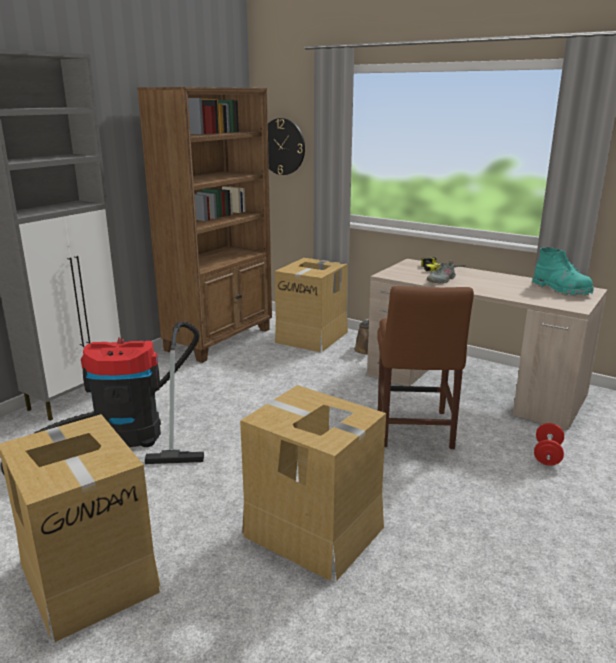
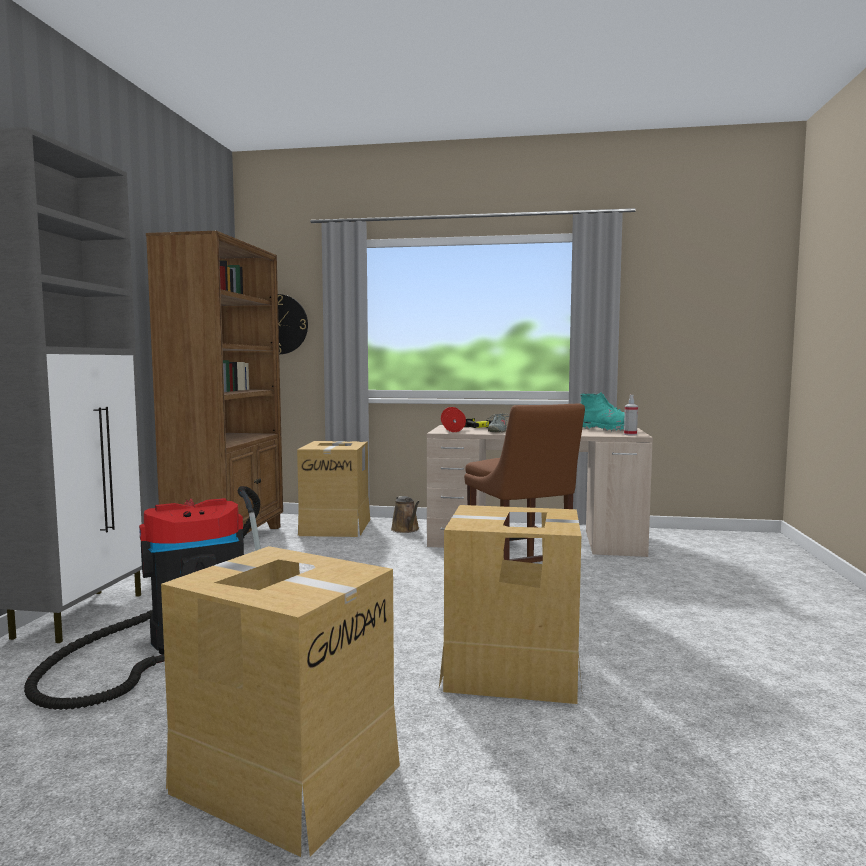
camera: 25 degrees left, 15 degrees down
red dumbbell [534,423,564,466] -> red dumbbell moved to [441,407,466,432]
none -> spray bottle [624,395,638,436]

